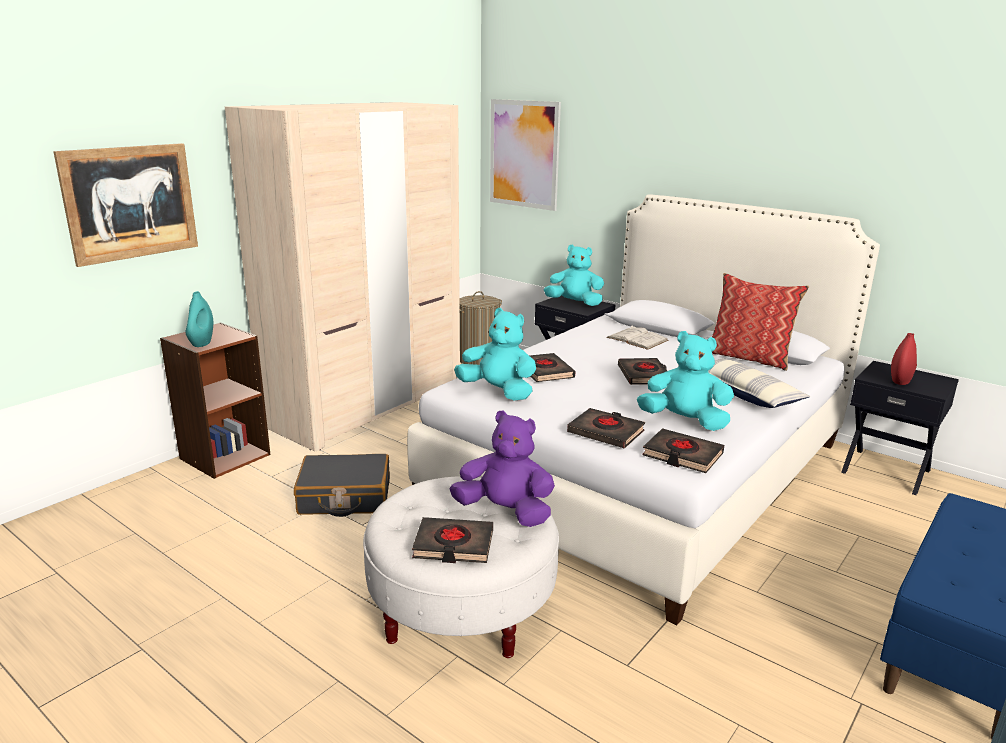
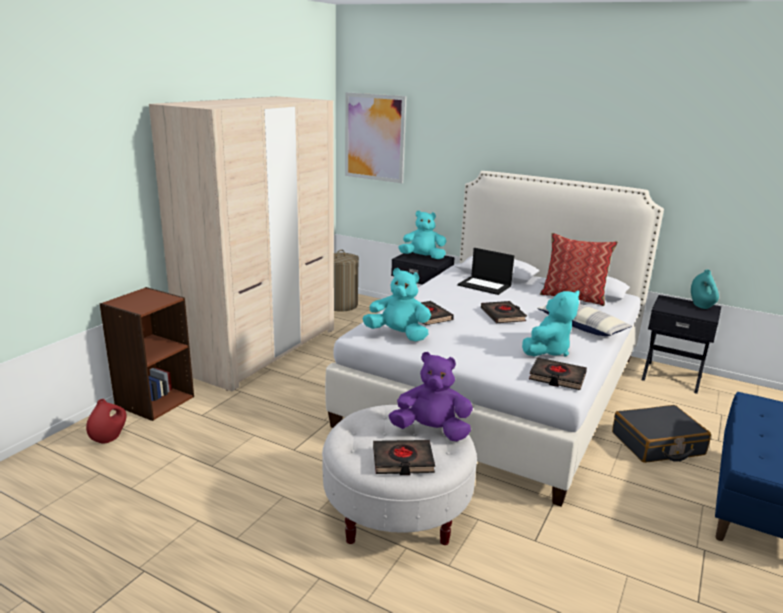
camera: 10 degrees left, 0 degrees up
picture [53,143,198,267] -> none
turquoise vase [185,291,213,347] -> turquoise vase moved to [691,269,719,309]
black suitcase [294,454,390,517] -> black suitcase moved to [612,405,711,463]
black book [567,408,645,449] -> none
white book [606,326,669,350] -> laptop [458,248,514,295]
turquoise plush toy [637,331,734,431] -> turquoise plush toy turned 120 degrees clockwise [522,290,579,357]
red vase [891,333,917,385] -> red vase moved to [86,399,126,444]

